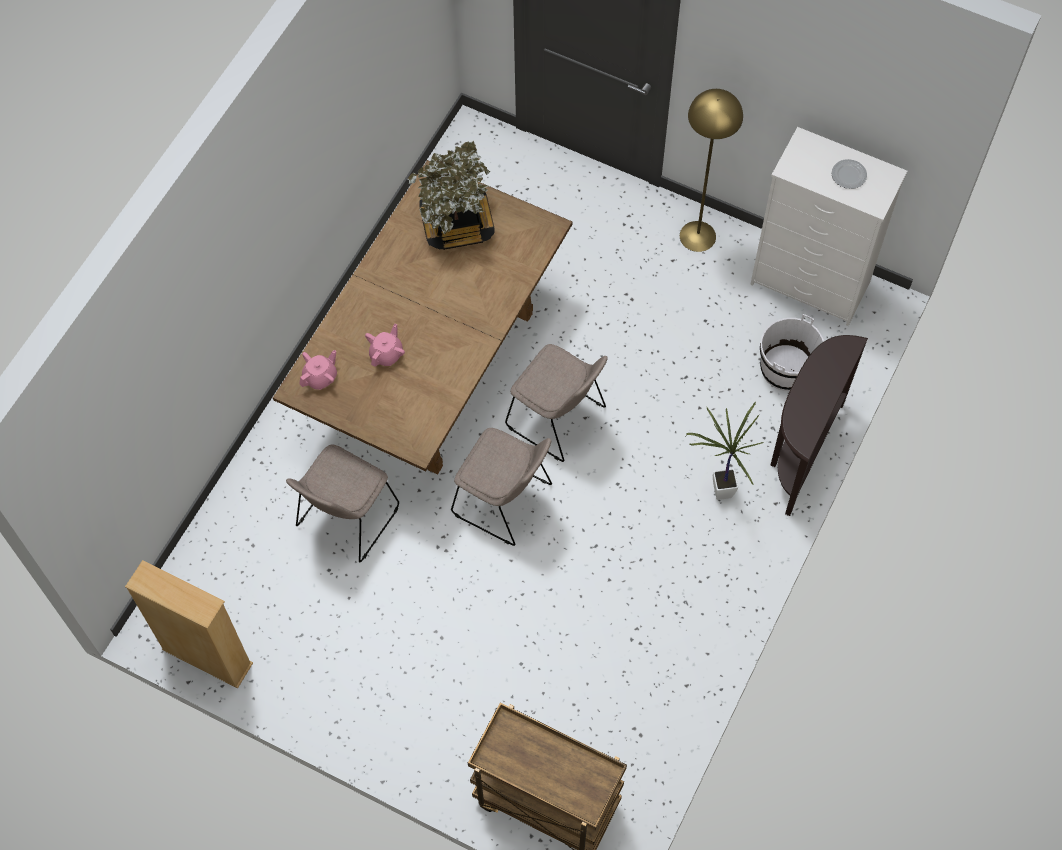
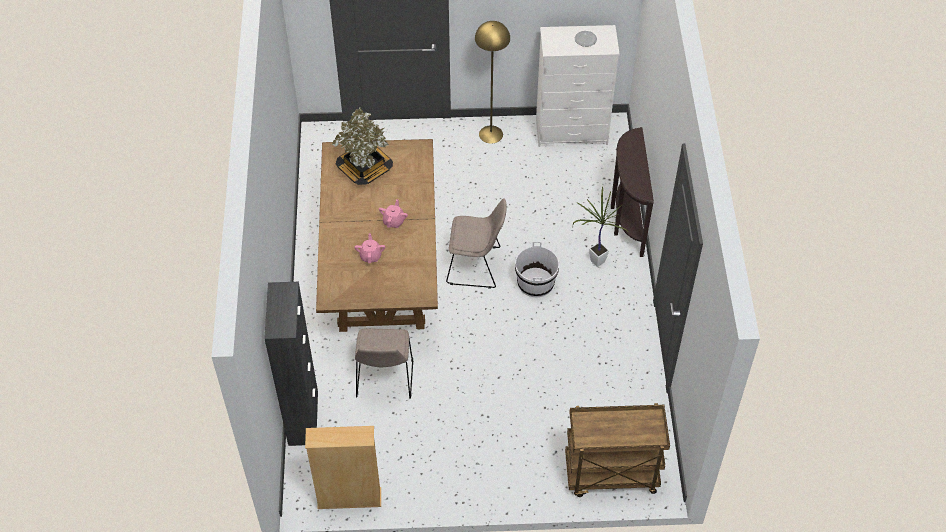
camera: 30 degrees left, 10 degrees down
pink teapot [299,350,337,390] -> pink teapot moved to [379,199,408,228]
beige chair [451,428,552,546] -> none
white bucket [760,314,824,391] -> white bucket moved to [515,242,559,297]
none -> black cabinet [264,282,318,446]

